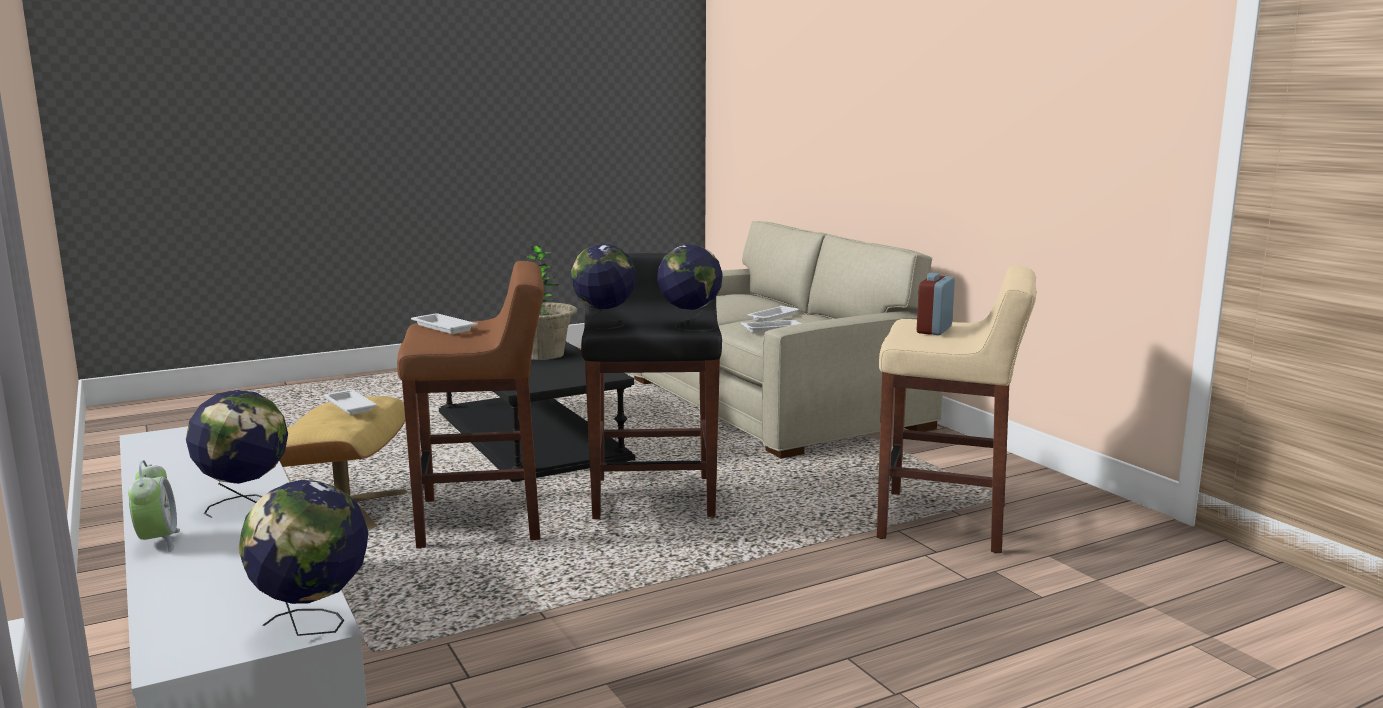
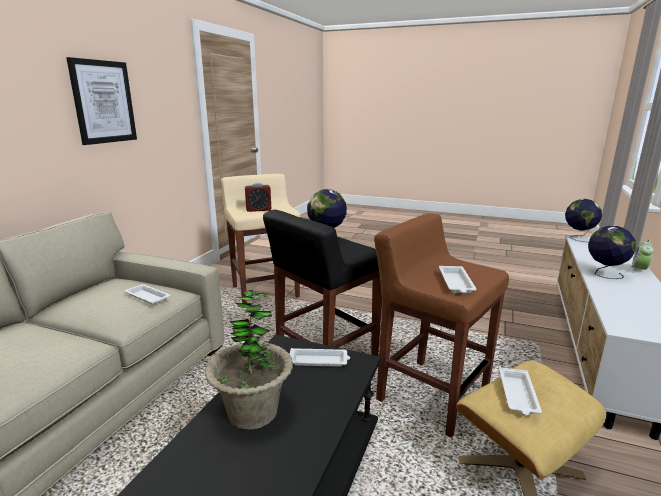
camera: 130 degrees left, 5 degrees up
globe [571,244,636,329] -> none
white tray [747,306,798,322] -> white tray moved to [290,348,350,367]
none -> picture [66,57,137,145]

